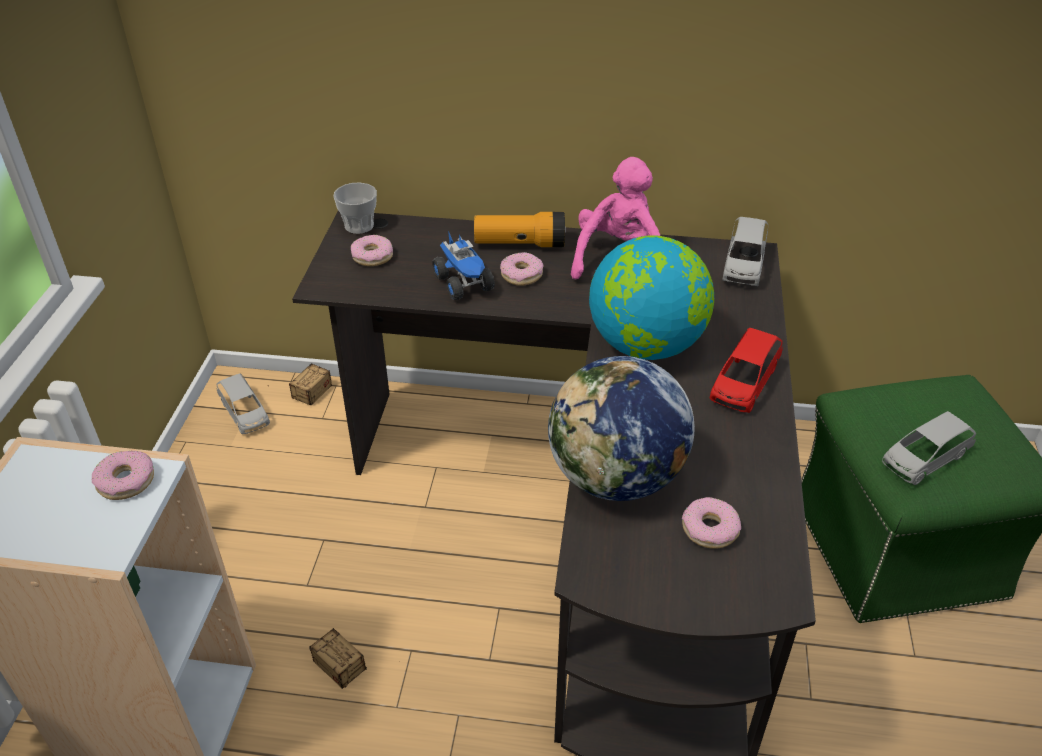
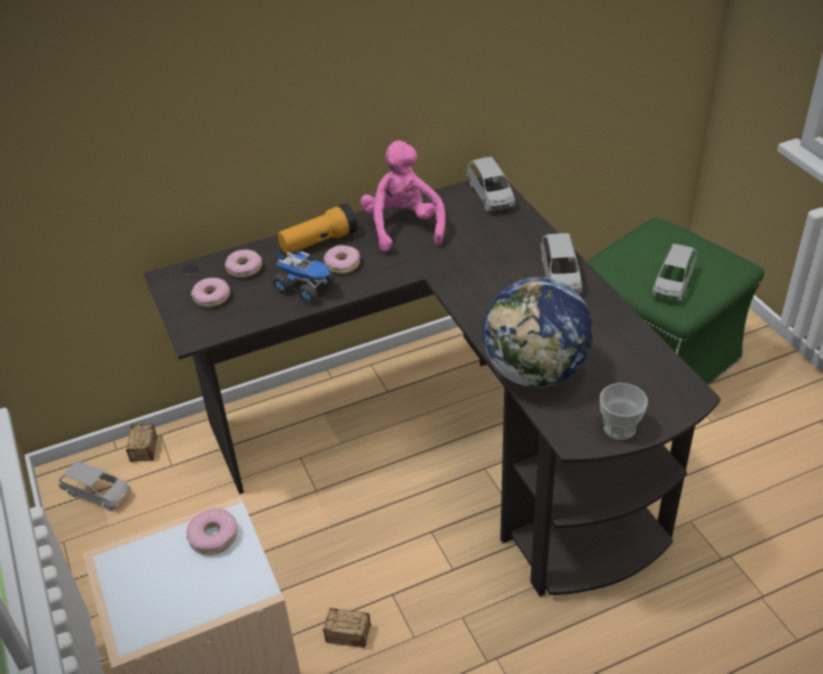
camera: 30 degrees left, 0 degrees up
cup [334,183,377,234] -> cup moved to [600,383,648,440]
globe [589,235,714,360] -> none
donut [682,497,741,549] -> donut moved to [225,249,262,278]
red toy car [710,328,783,413] -> grey toy car [541,233,582,294]

